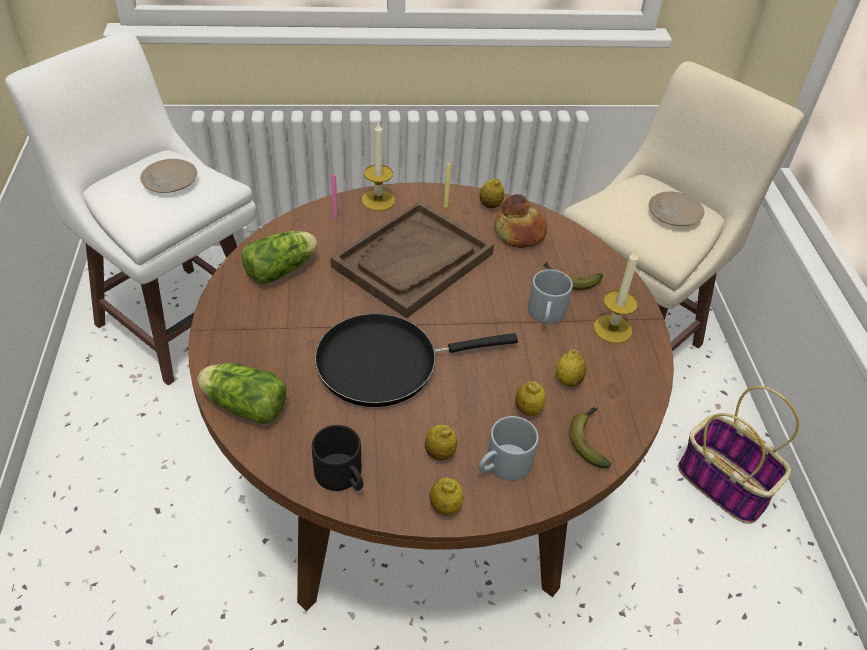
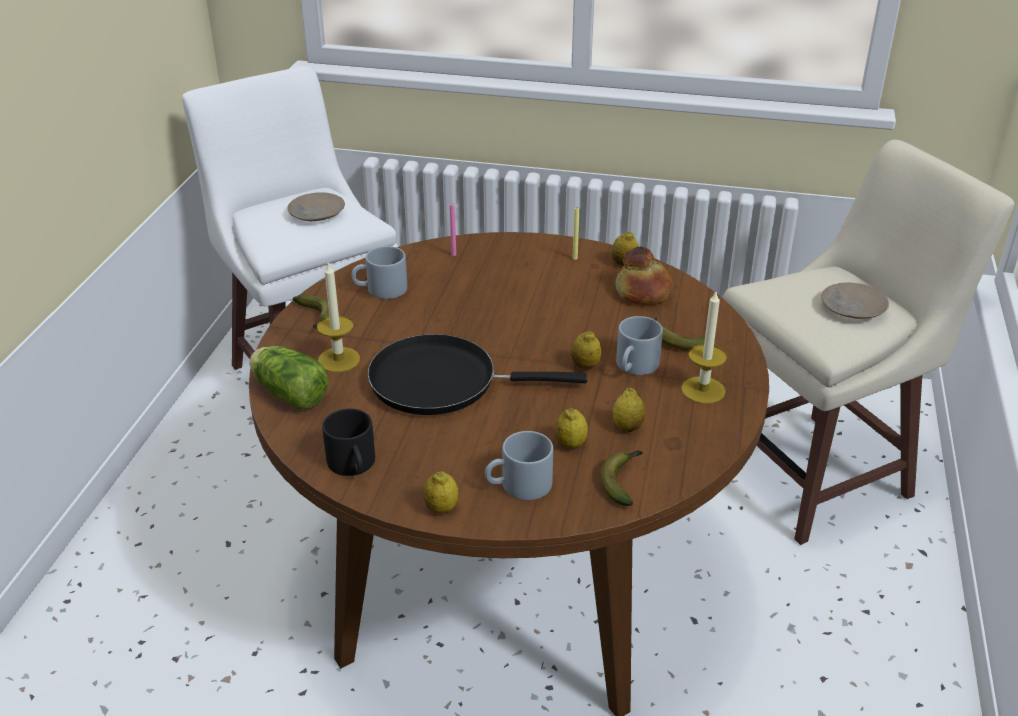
camera: 20 degrees right, 10 degrees down
lettuce [241,231,318,284] -> grey mug [351,246,407,299]
brown tray [330,200,494,318] -> none
candle [362,121,395,211] -> candle moved to [317,262,360,372]
lemon [425,425,458,461] -> lemon moved to [571,331,601,369]
basket [678,386,799,524] -> none
none -> banana [293,295,329,329]

